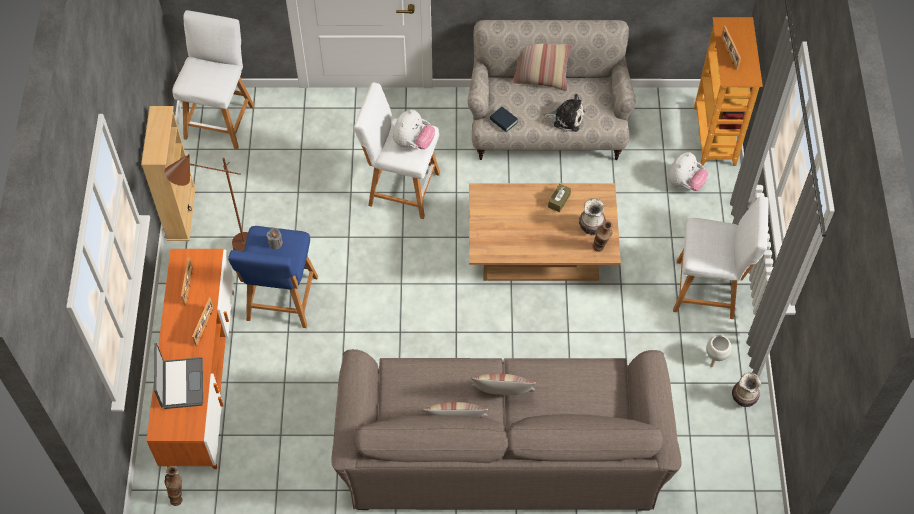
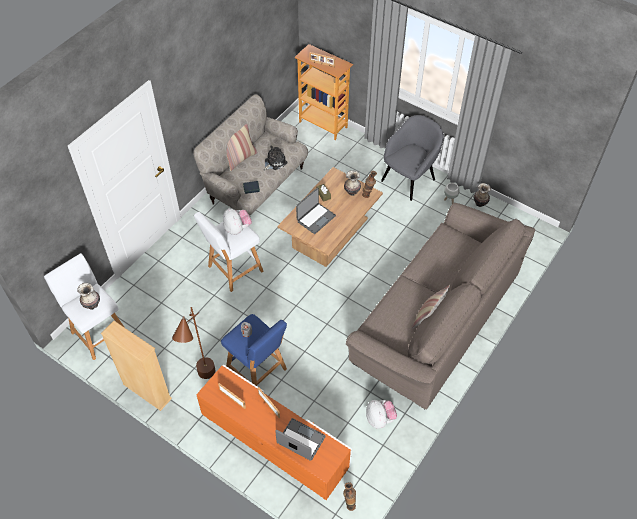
camera: 55 degrees left, 5 degrees down
pillow [471,373,536,395] -> none
plush toy [668,152,708,191] -> plush toy moved to [366,400,397,428]
white stool [673,197,769,319] -> grey armchair [381,115,444,201]
none -> vase [77,283,100,310]
none -> laptop [296,188,336,234]

